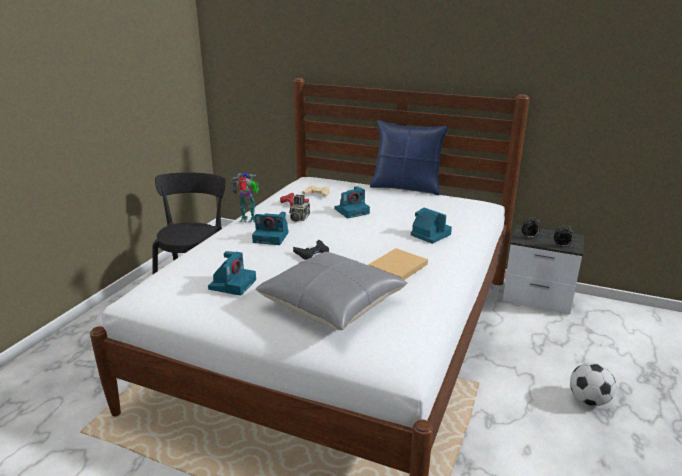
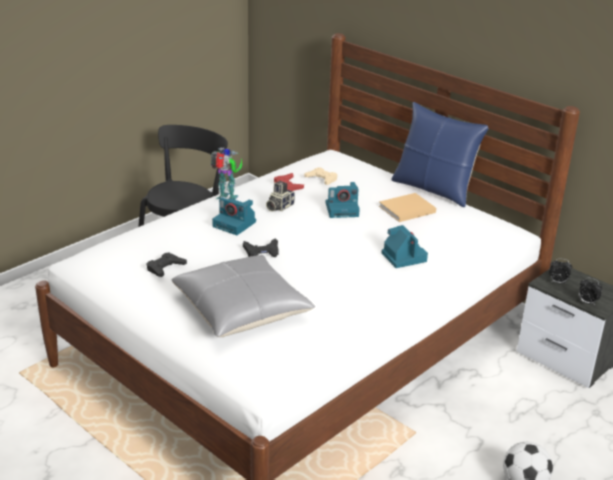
camera: 20 degrees right, 5 degrees up
camera [208,251,256,296] -> black game controller [147,252,187,277]
beige book [368,248,428,280] -> beige book moved to [379,193,436,222]

